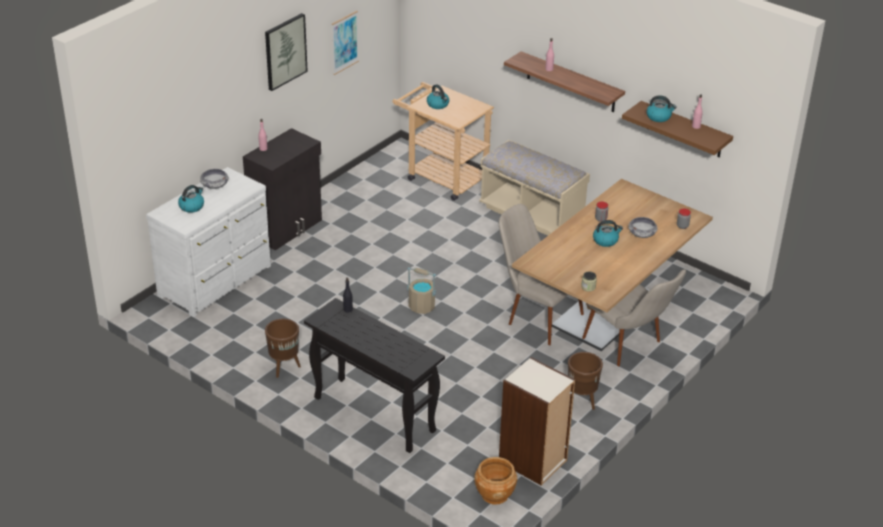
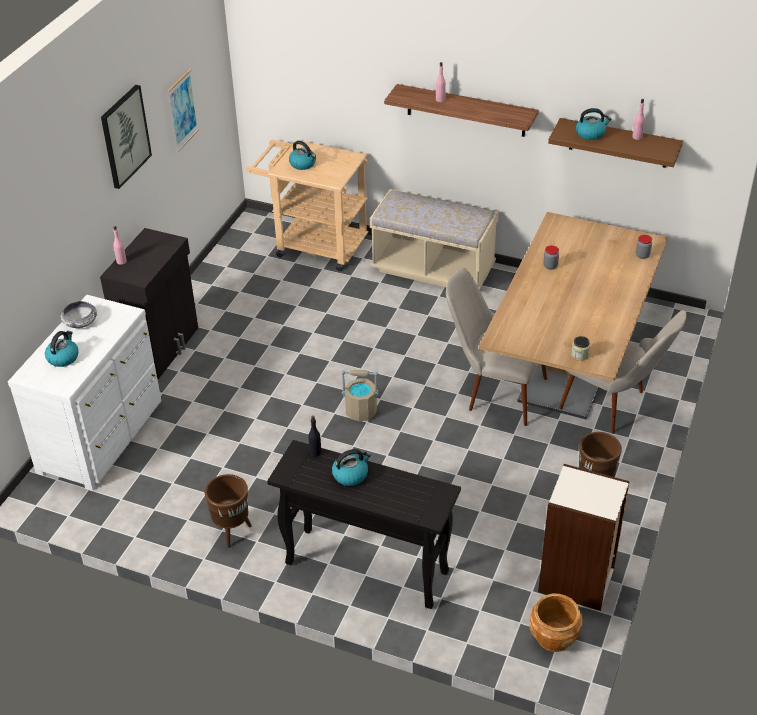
camera: 15 degrees left, 5 degrees up
kettle [593,220,623,247] -> kettle moved to [332,449,371,486]
bowl [628,217,657,238] -> none

